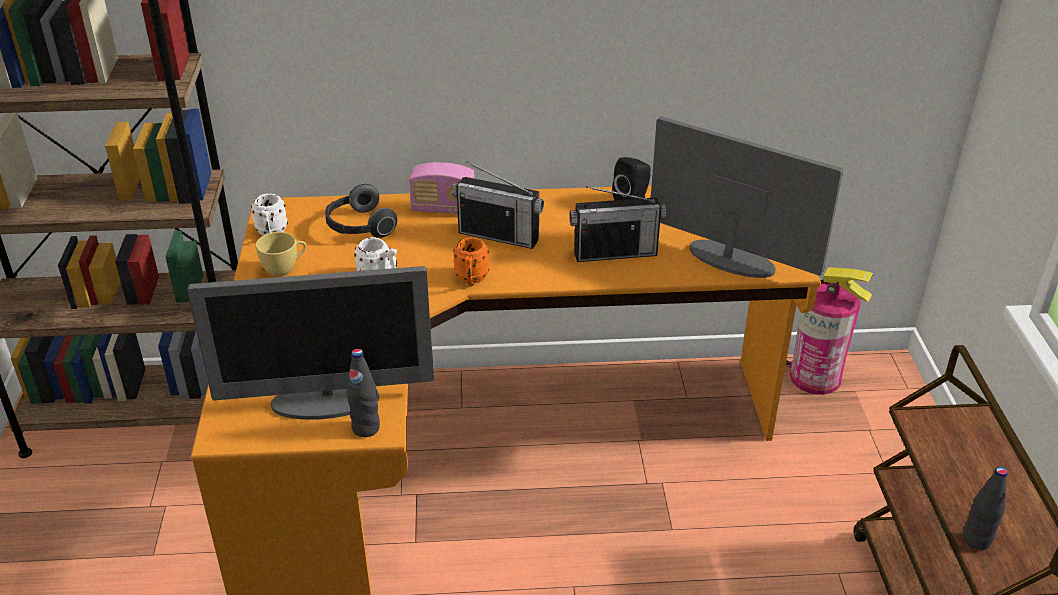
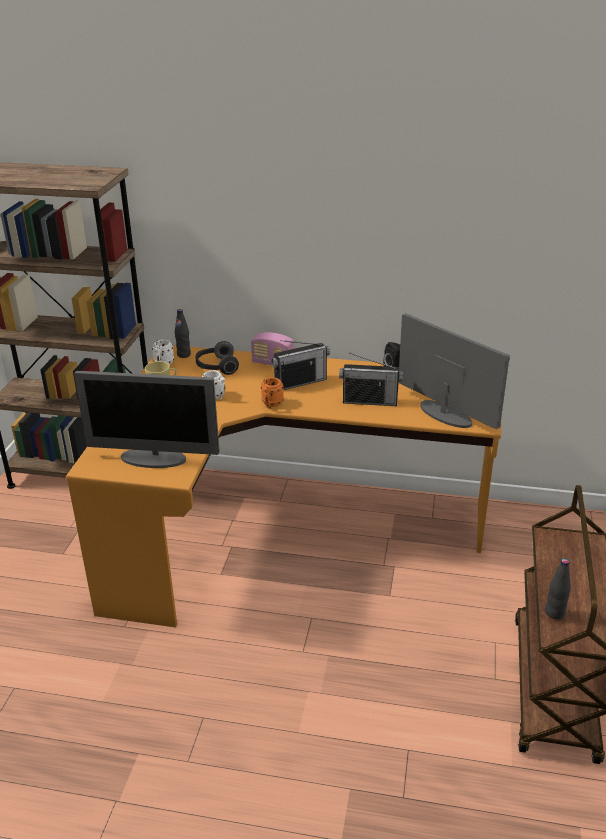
camera: 15 degrees right, 5 degrees down
black bottle [347,349,380,437] -> black bottle moved to [175,309,191,358]
radio [452,161,544,249] -> radio turned 60 degrees counterclockwise [271,340,330,390]
fire extinguisher [786,267,873,395] -> none

